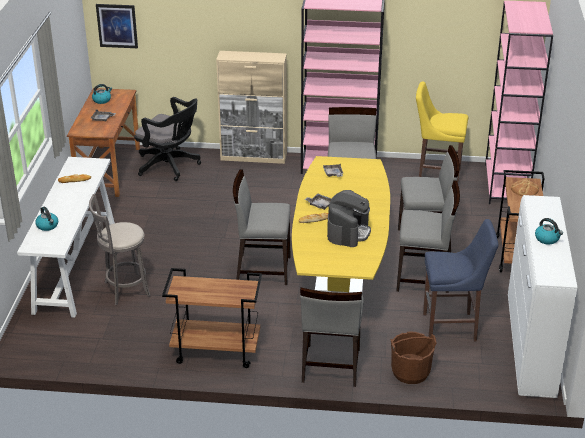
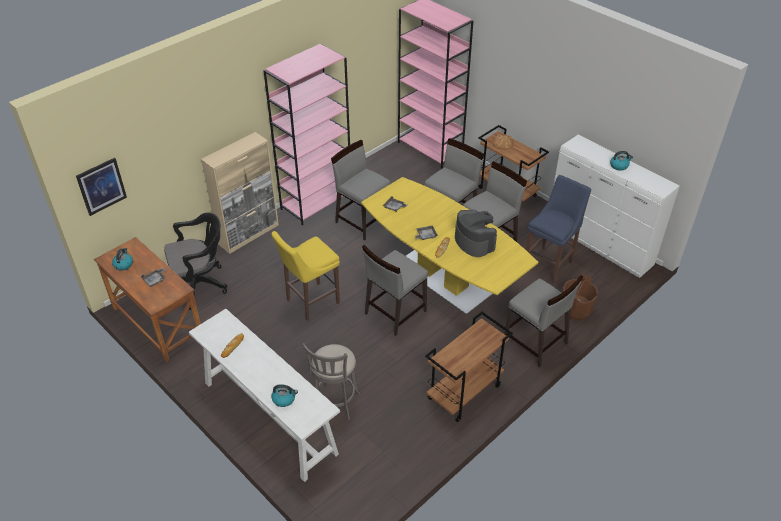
camera: 50 degrees left, 10 degrees up
yellow stool [416,81,468,183] -> yellow stool moved to [271,231,340,321]

